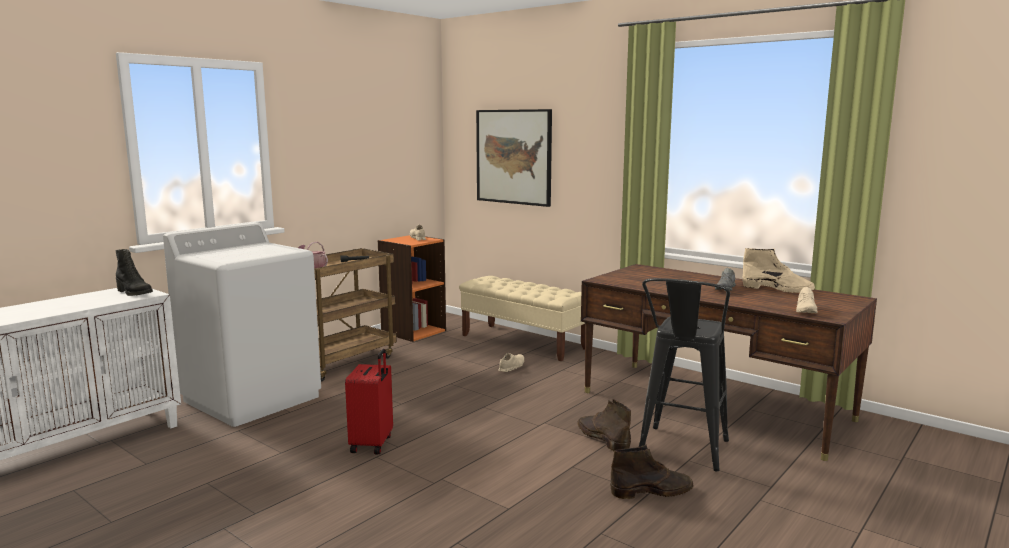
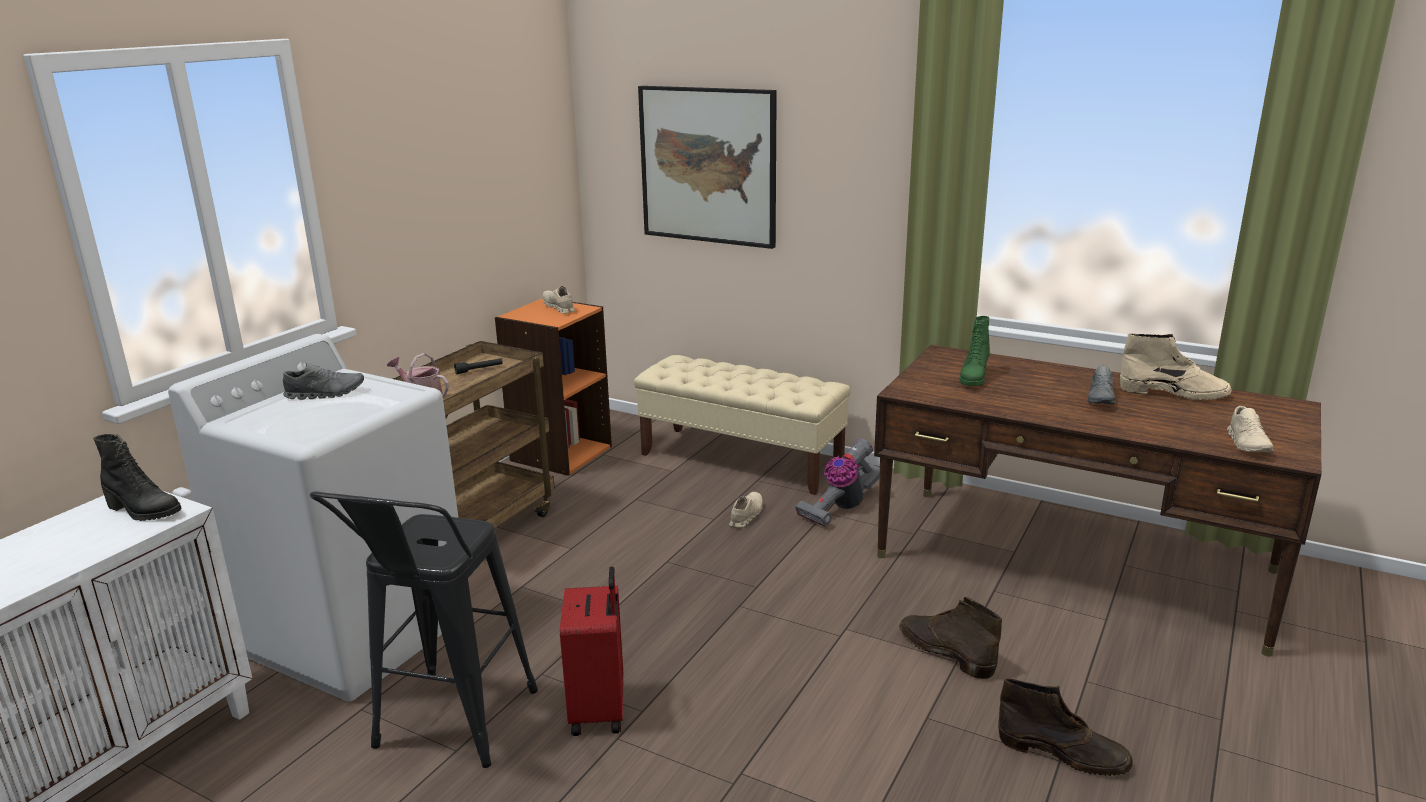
camera: 10 degrees left, 10 degrees up
brown boot [610,445,694,499] -> brown boot turned 45 degrees clockwise [998,678,1133,776]
black stool [639,278,730,471] -> black stool moved to [310,491,538,768]
none -> grey shoe [283,363,364,400]
none -> vacuum cleaner [795,438,880,527]
none -> green boot [959,316,990,386]

